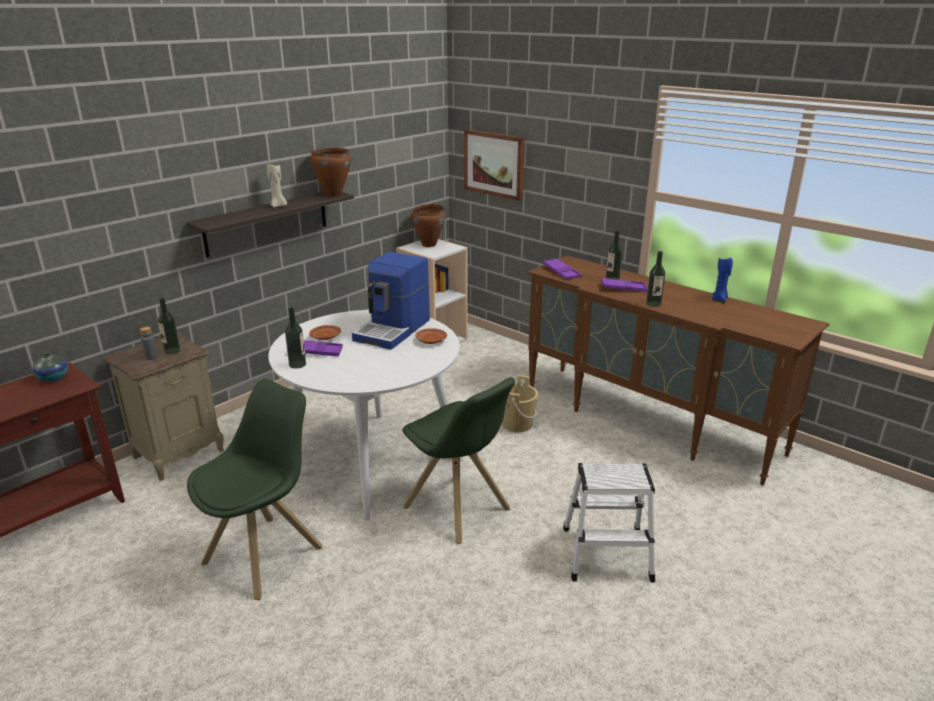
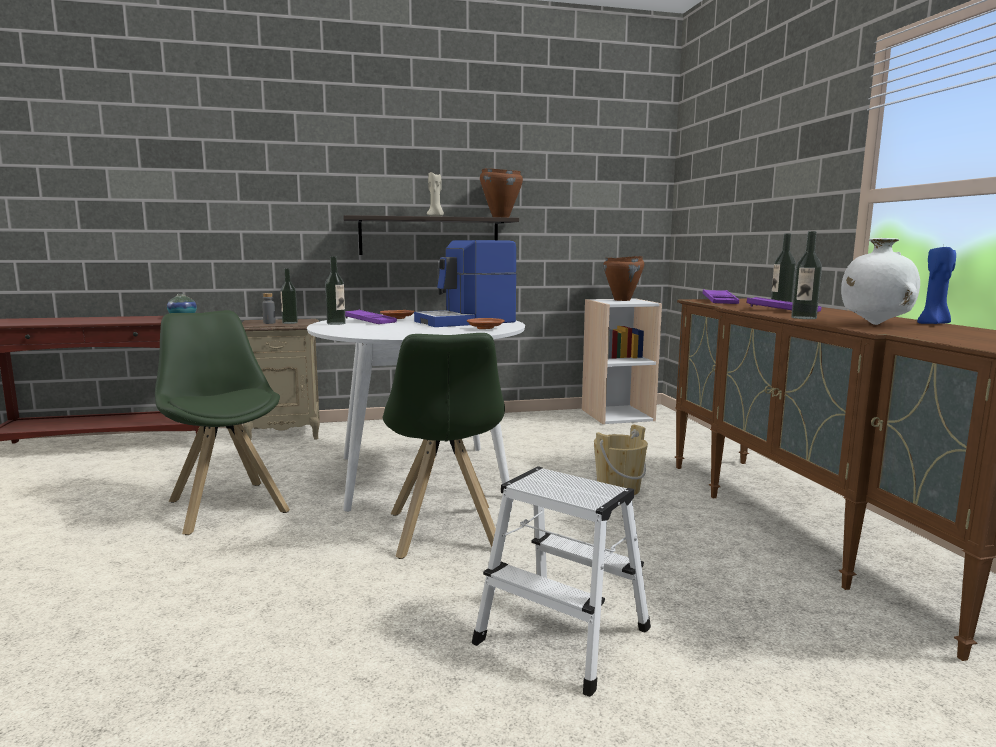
camera: 35 degrees right, 15 degrees down
green chair [187,379,322,600] -> green chair turned 105 degrees counterclockwise [155,310,290,535]
picture [464,129,524,201] -> none
none -> white vase [841,238,920,325]

